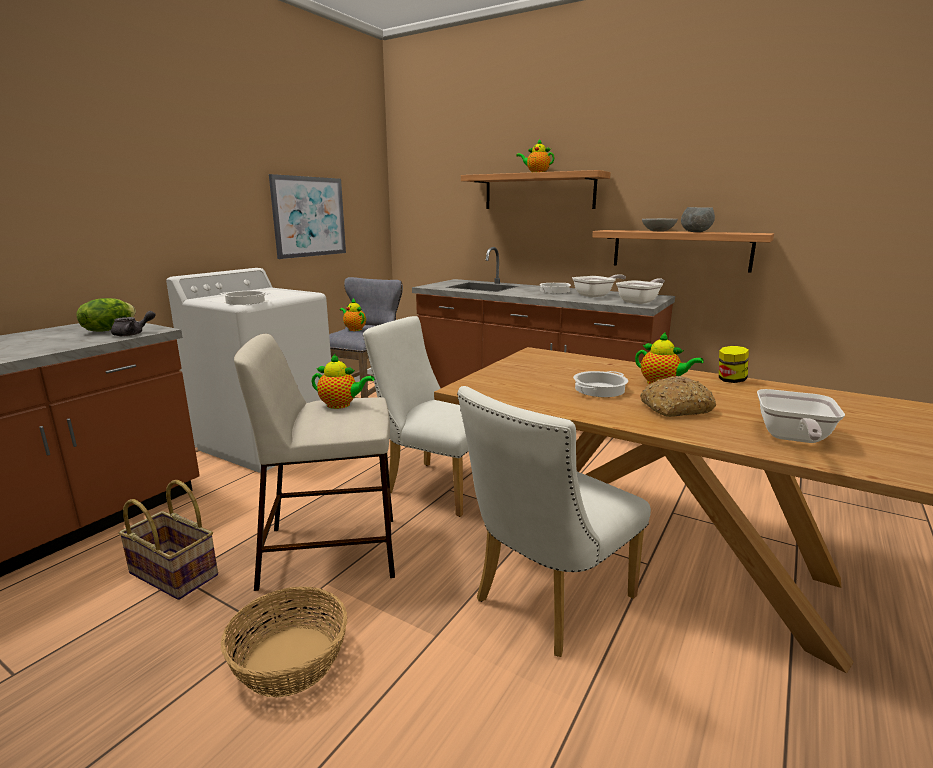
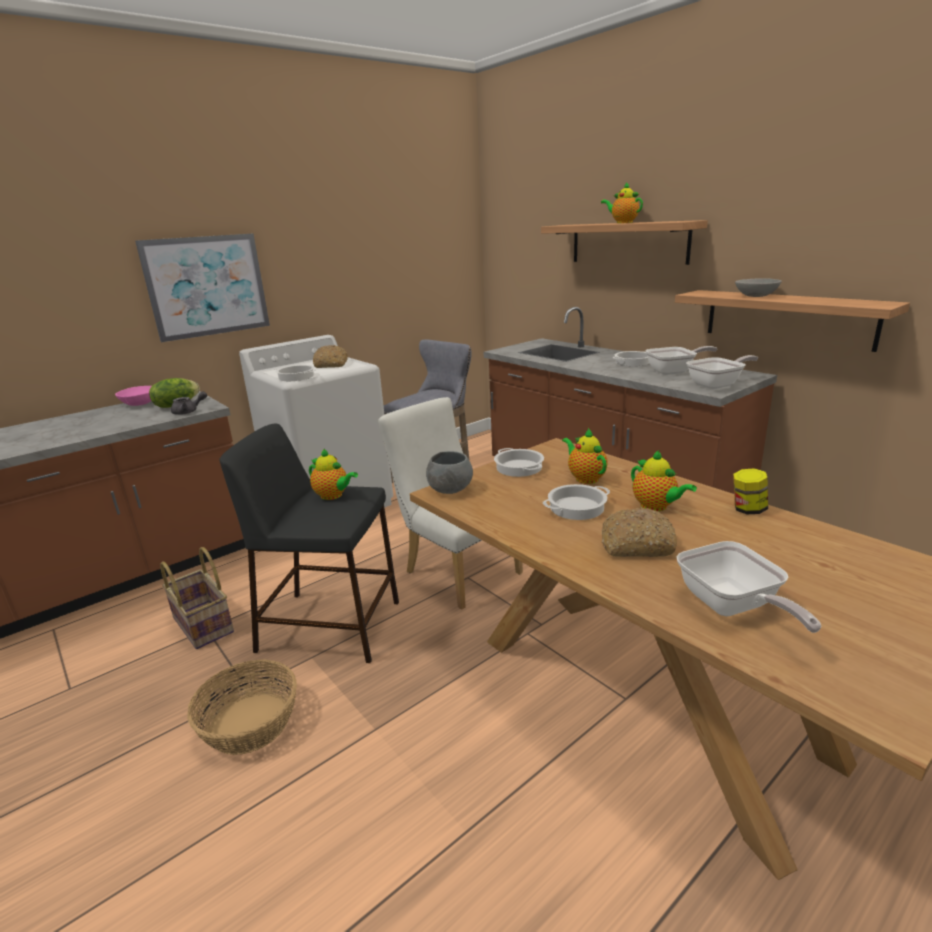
camera: 20 degrees right, 5 degrees up
beige stool [234,334,395,591] -> black stool [219,424,399,663]
picture [269,174,346,259] -> picture moved to [135,234,270,342]
teapot [340,298,366,331] -> teapot moved to [562,428,608,484]
white chair [457,386,651,657] -> none
grey bowl [681,207,715,232] -> grey bowl moved to [426,451,473,494]
frying pan [757,389,845,443] -> frying pan turned 60 degrees counterclockwise [677,541,821,633]
none -> pink bowl [115,386,151,406]
none -> bread [313,345,348,368]
none -> cooking pot [494,448,544,477]

